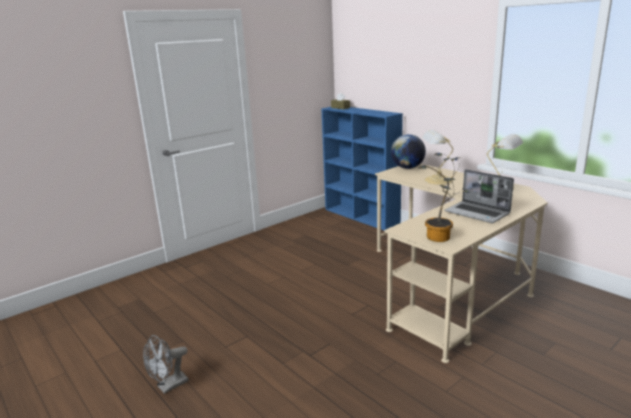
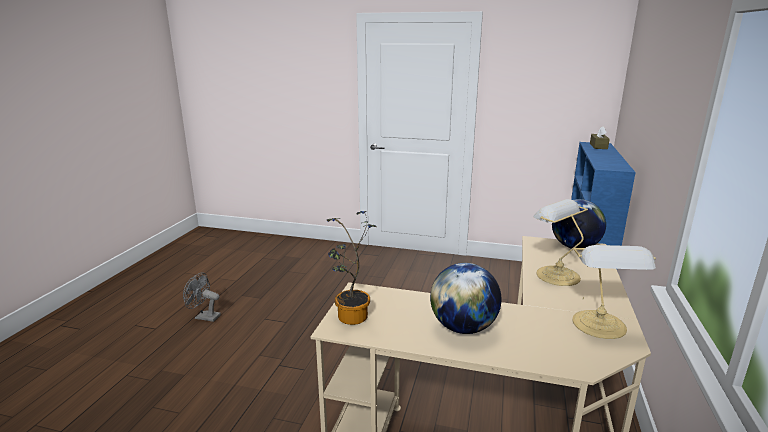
camera: 55 degrees right, 0 degrees up
laptop [444,169,514,223] -> globe [430,263,501,334]

